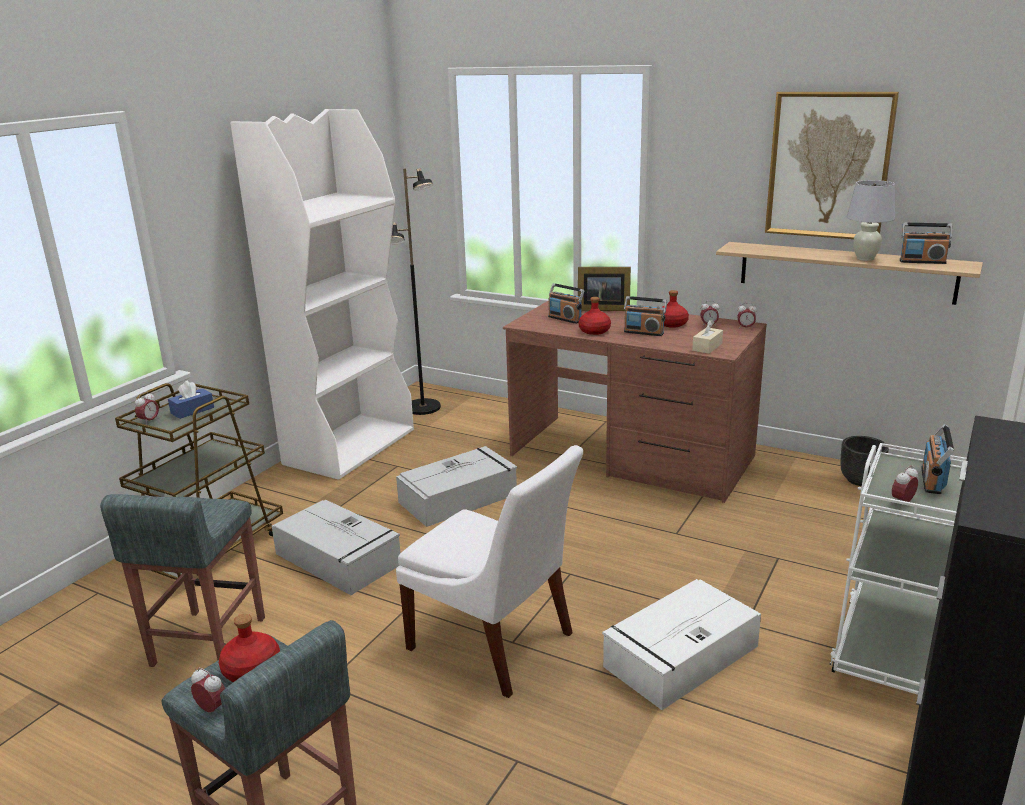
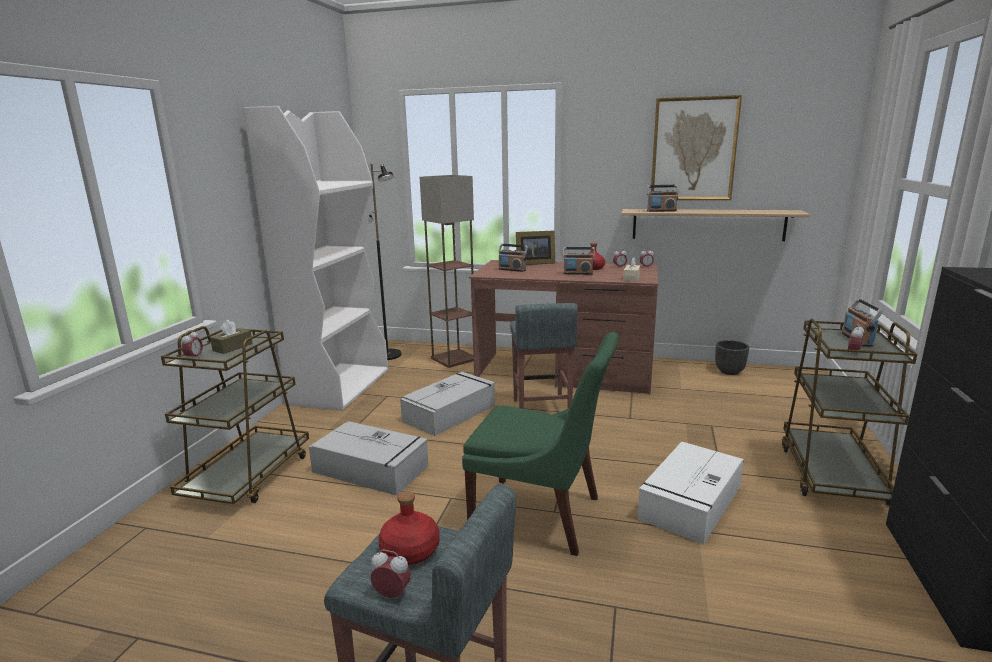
camera: 15 degrees left, 5 degrees down
grey stool [100,494,265,667] -> grey stool moved to [510,303,578,409]
blue tissue box [168,381,214,419] -> brown tissue box [210,320,253,354]
white chair [396,445,583,698] -> green chair [462,332,619,556]
red bottle [579,297,611,335] -> none
white cart [829,443,967,695] -> brown cart [782,319,917,506]
white table lamp [846,180,895,261] -> none
radio [900,223,952,264] -> radio moved to [647,185,678,212]
none -> floor lamp [420,175,474,368]

